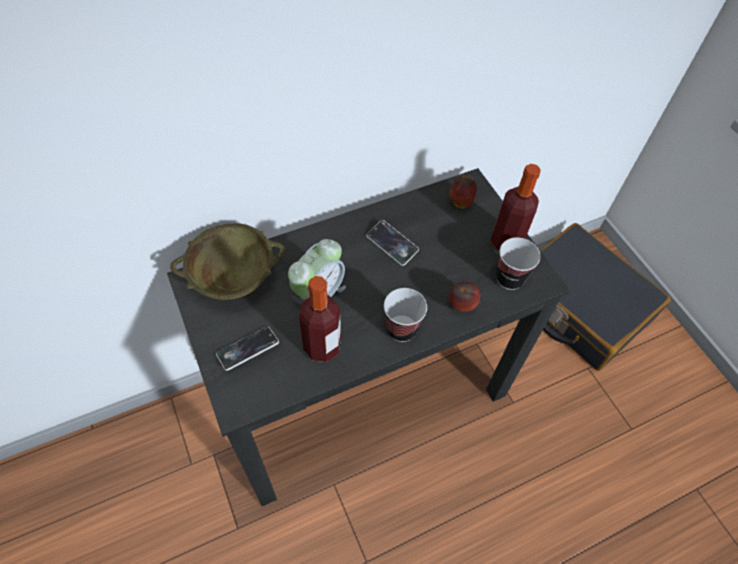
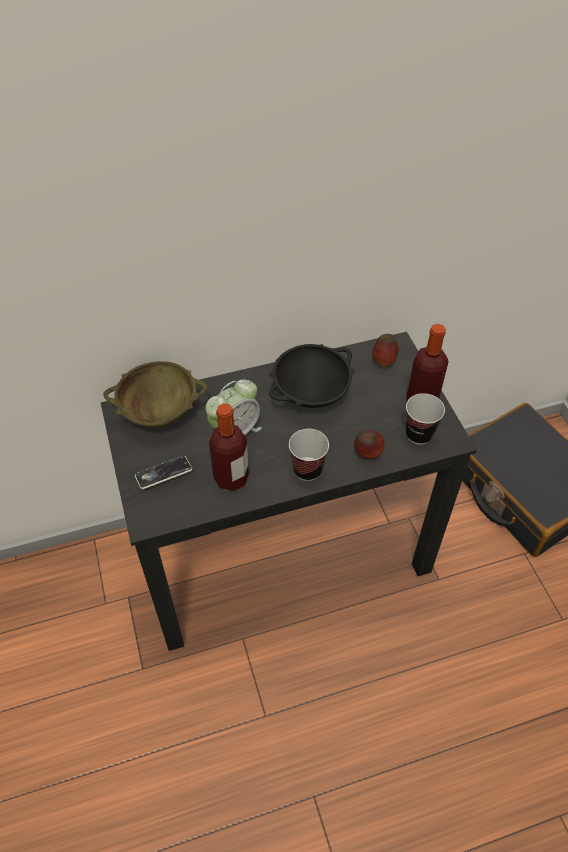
camera: 10 degrees right, 5 degrees down
phone [366,220,419,266] -> black bowl [269,344,355,408]

